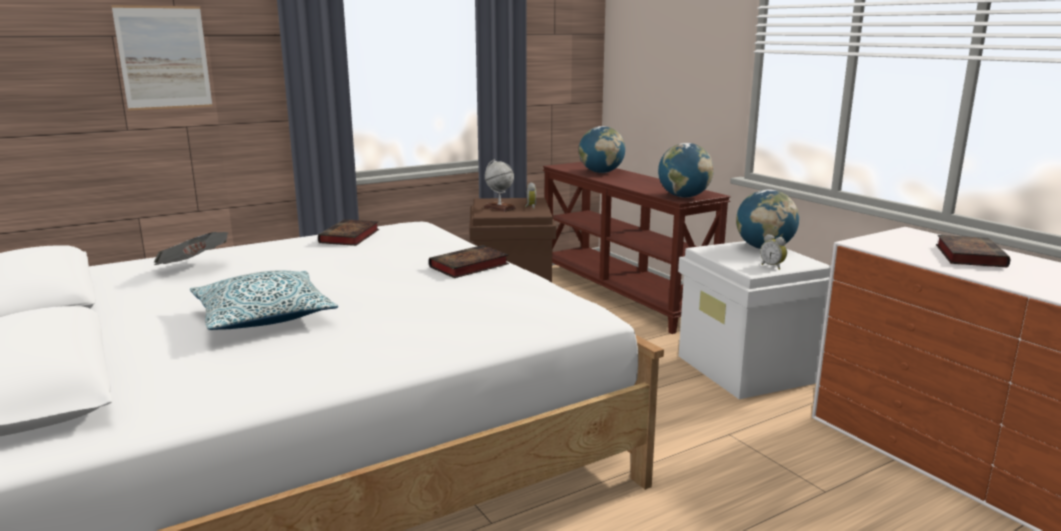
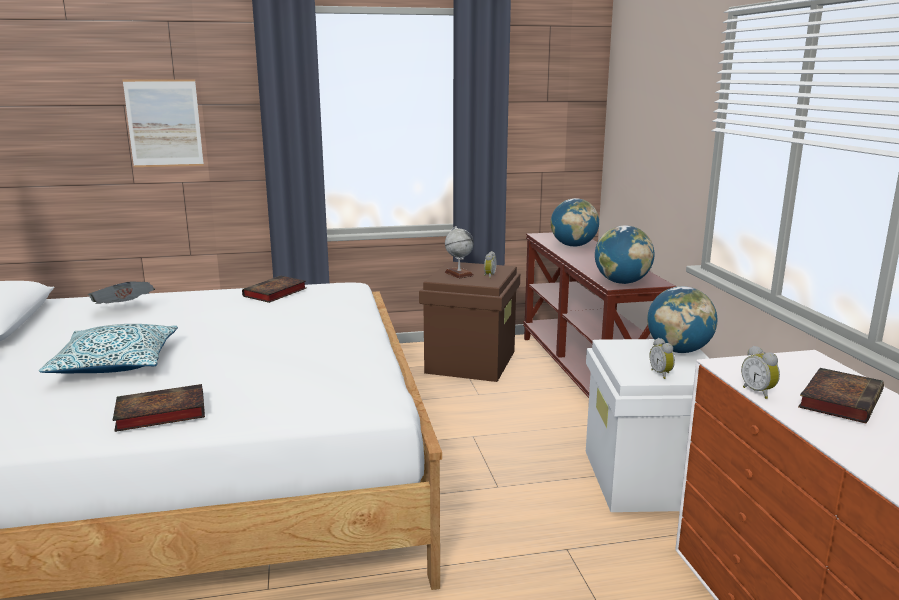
camera: 20 degrees right, 0 degrees up
book [429,245,509,278] -> book moved to [113,384,205,432]
none -> alarm clock [741,346,780,399]

